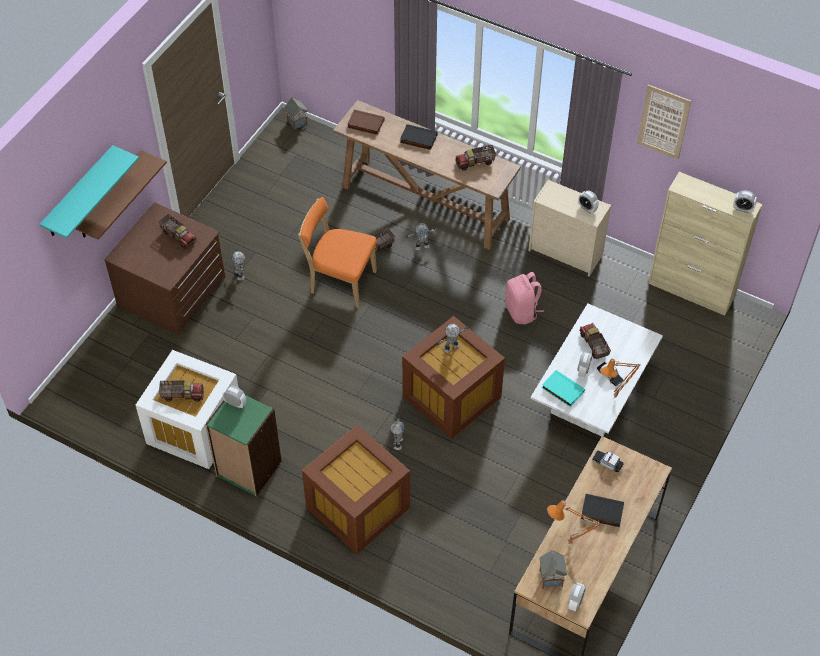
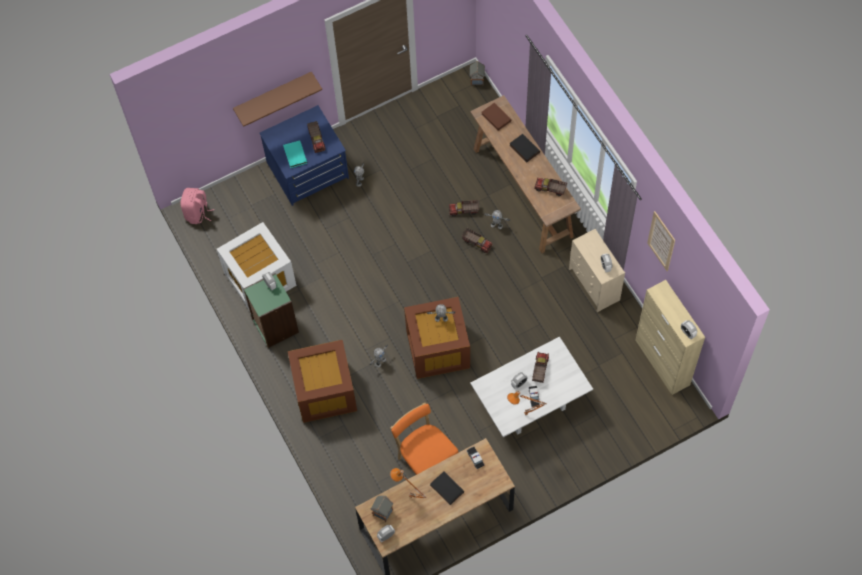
camera: 35 degrees right, 10 degrees up
turquoise shelf [39,145,139,238] -> none
brown dresser [104,202,225,335] -> blue dresser [259,105,349,206]
toy truck [159,381,204,402] -> toy truck moved to [462,228,493,253]
orange chair [298,197,377,308] -> orange chair moved to [390,403,458,475]
pink backpack [505,272,544,324] -> pink backpack moved to [180,188,214,224]
turquoise book [541,370,585,407] -> turquoise book moved to [283,140,307,168]

